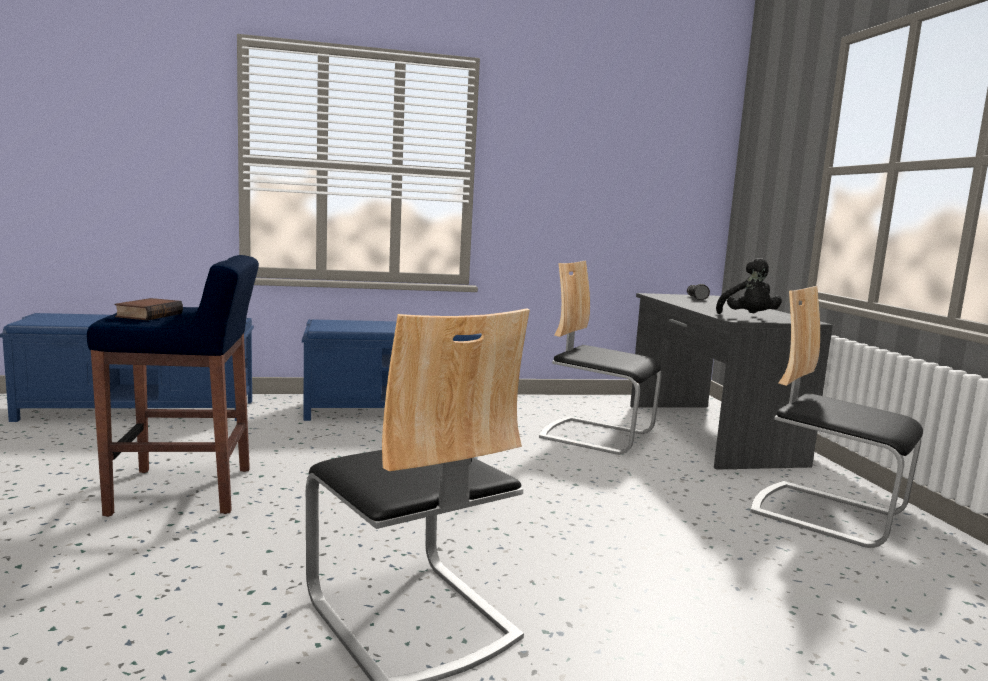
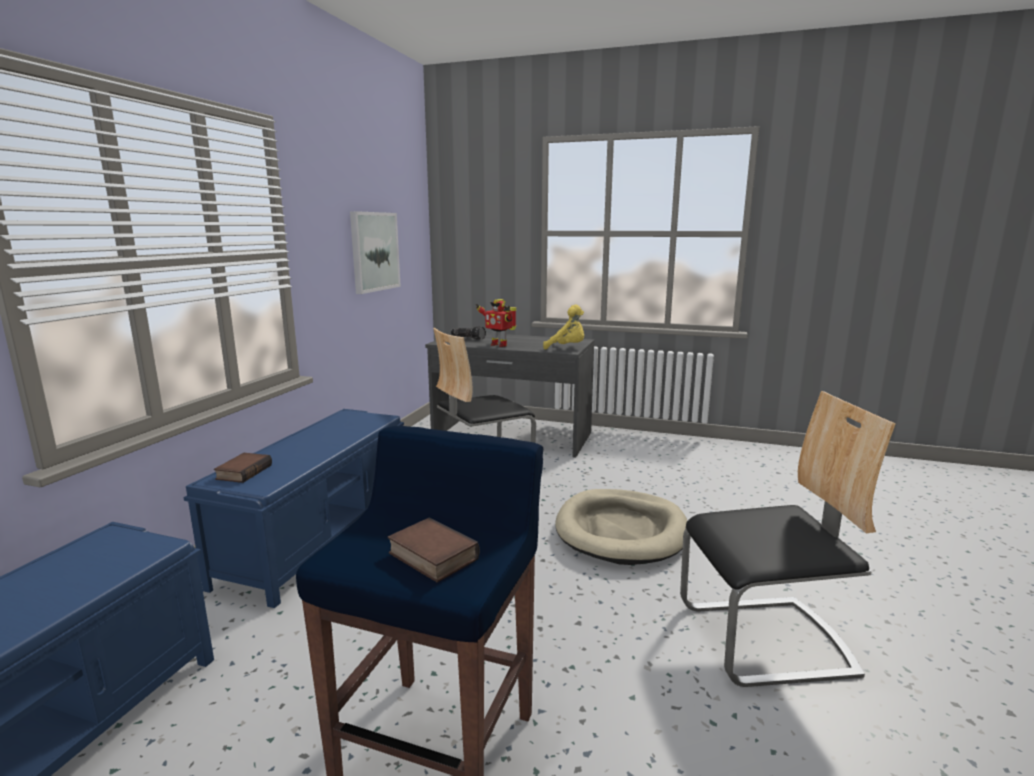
camera: 60 degrees left, 5 degrees up
black plush toy [716,258,782,314] -> yellow plush toy [543,305,584,349]
chair [751,286,923,548] -> none
none -> book [214,453,272,483]
none -> picture [350,211,401,294]
none -> toy robot [476,299,516,347]
none -> beige dog bed [555,489,687,565]

